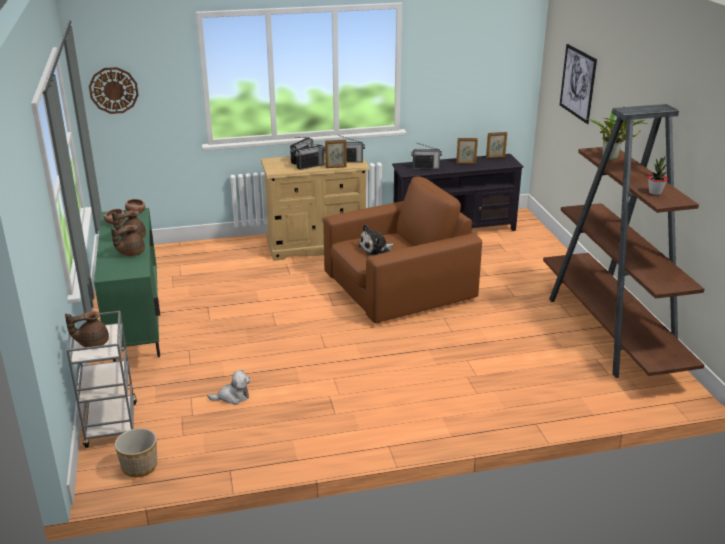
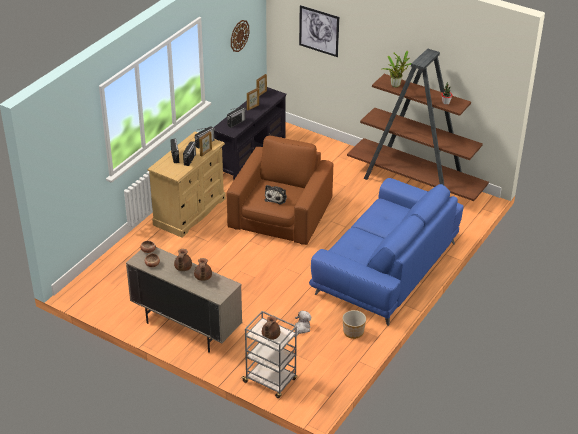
camera: 45 degrees left, 10 degrees up
wall clock [89,67,139,114] -> wall clock moved to [231,20,249,52]
green cabinet [94,208,160,362] -> beige cabinet [126,247,242,353]
planter [115,428,157,477] -> planter moved to [343,310,366,339]
none -> blue sofa [309,178,464,326]

